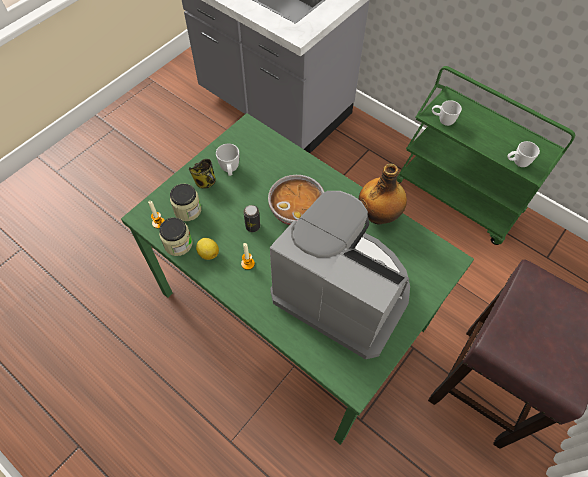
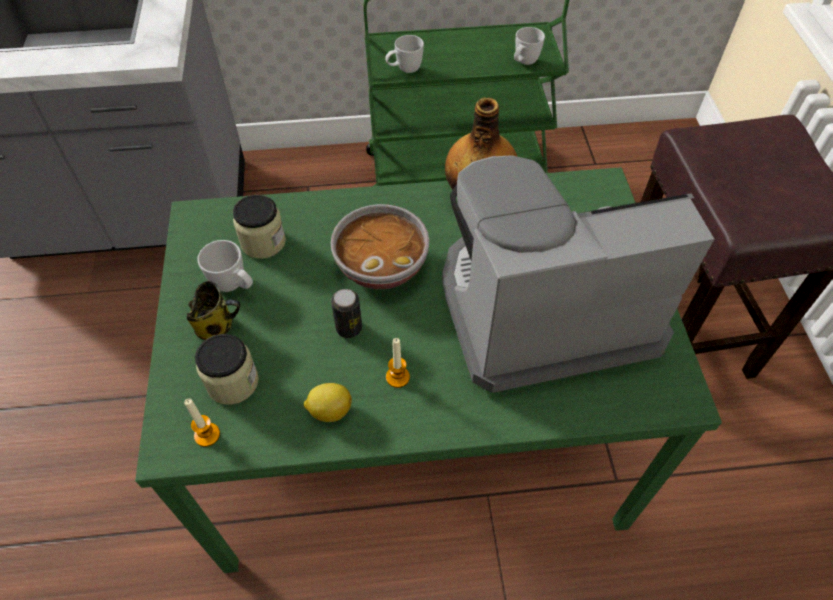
camera: 45 degrees left, 5 degrees down
jar [159,217,192,256] -> jar moved to [233,195,286,259]

